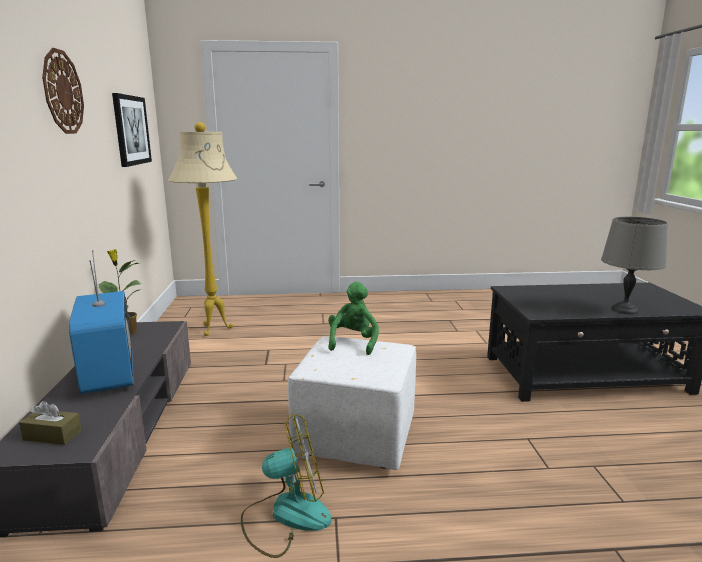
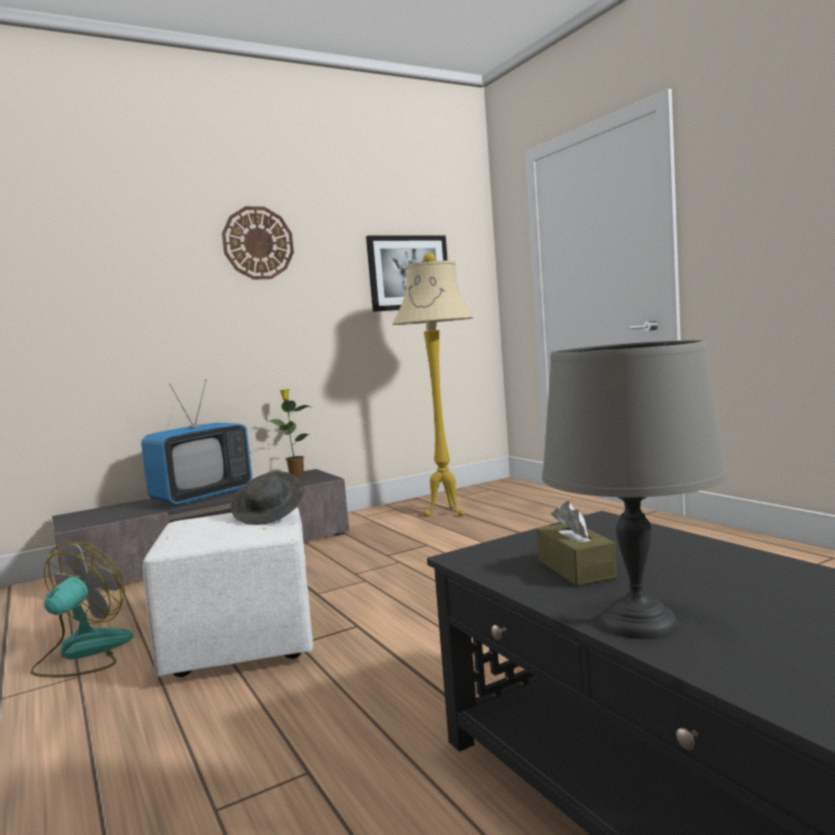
camera: 65 degrees right, 10 degrees down
brown tissue box [19,401,82,445] -> brown tissue box moved to [536,501,617,586]
fan [241,414,332,558] -> fan turned 120 degrees counterclockwise [31,542,134,677]
green plush toy [328,282,379,355] -> grey hat [231,471,305,525]

